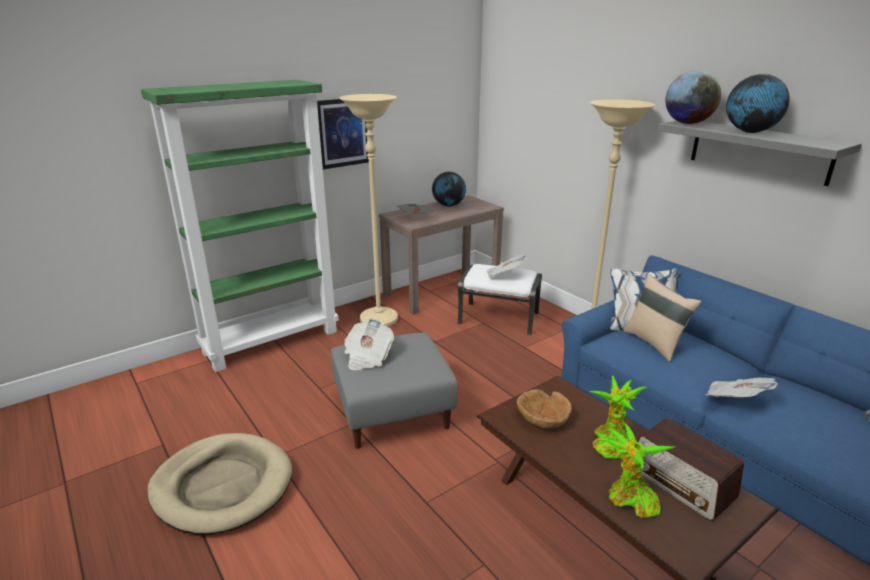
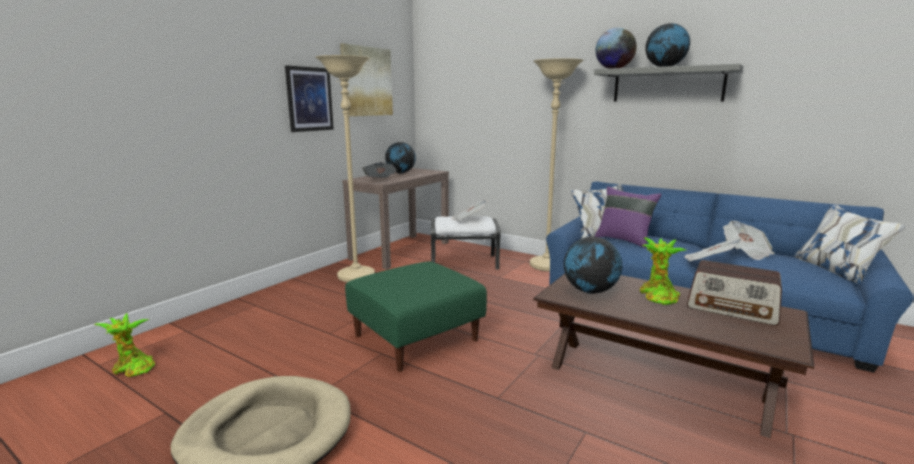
camera: 20 degrees left, 10 degrees down
green bookcase [141,80,339,372] -> none
grey ottoman [331,333,458,449] -> green ottoman [345,262,487,372]
newspaper [344,318,394,370] -> newspaper moved to [723,221,775,260]
brown bowl [517,389,572,429] -> globe [564,237,622,294]
potted plant [599,423,675,518] -> potted plant moved to [94,313,155,377]
beige pillow [623,274,702,362] -> purple pillow [595,186,661,248]
none -> picture [340,43,393,116]

